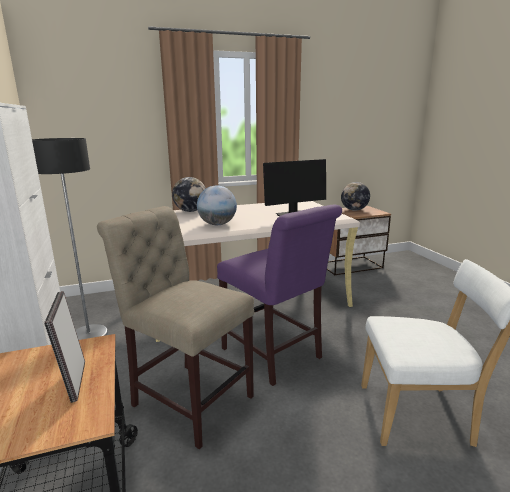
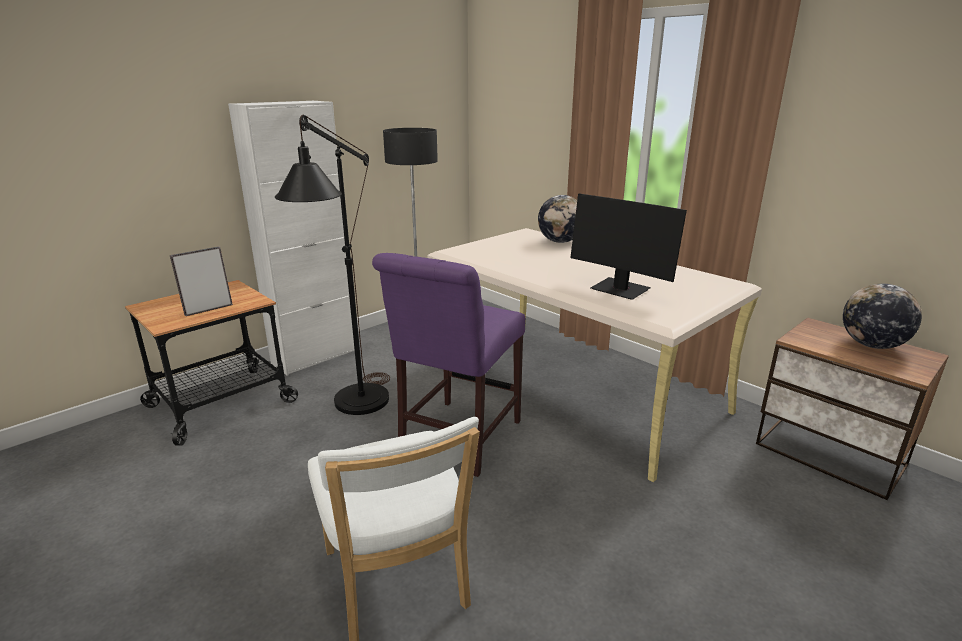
camera: 65 degrees right, 5 degrees up
beige chair [97,206,254,449] -> black floor lamp [275,115,390,415]
globe [197,185,237,225] -> none

